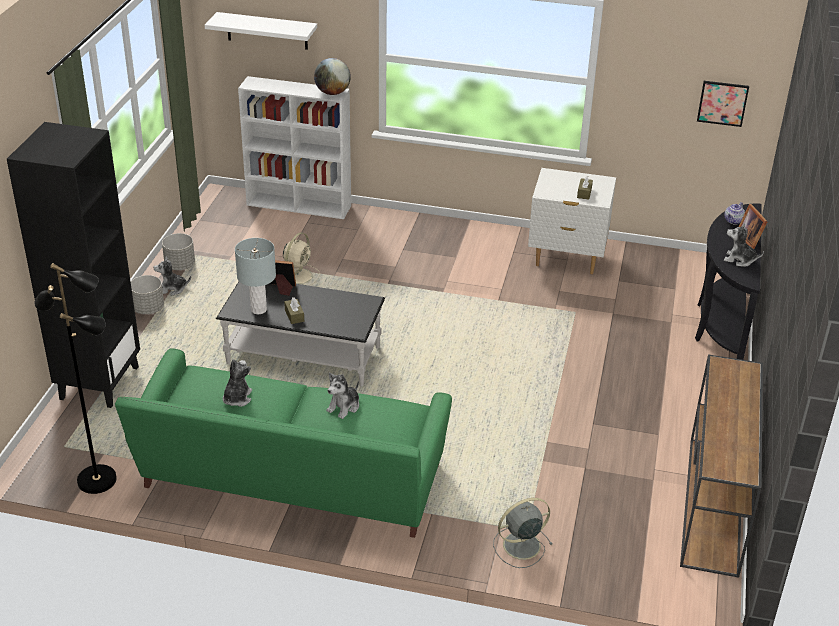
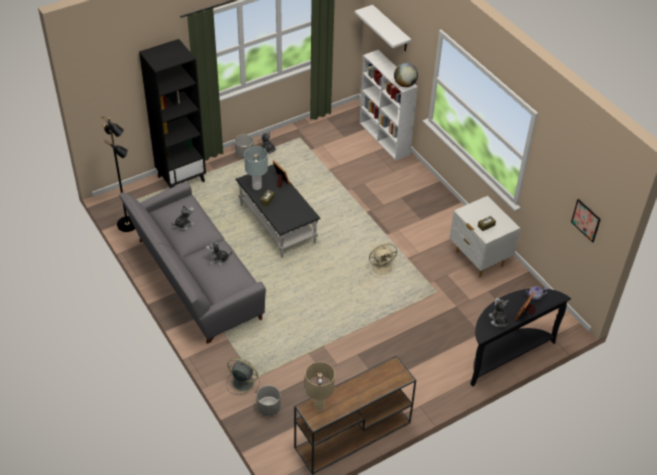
camera: 45 degrees right, 10 degrees up
green sofa [115,348,452,538] -> grey sofa [119,182,266,344]
grey planter [162,233,195,270] -> grey planter moved to [256,386,281,416]
beige fan [283,232,318,286] -> beige fan moved to [366,244,397,278]
none -> beige table lamp [305,362,335,411]

